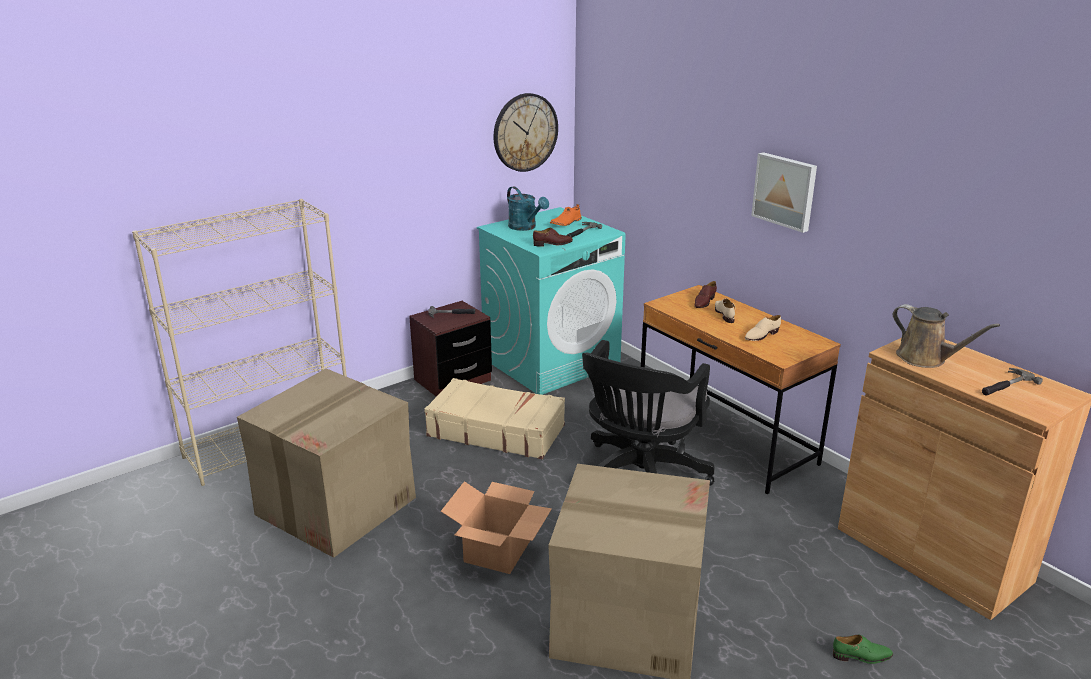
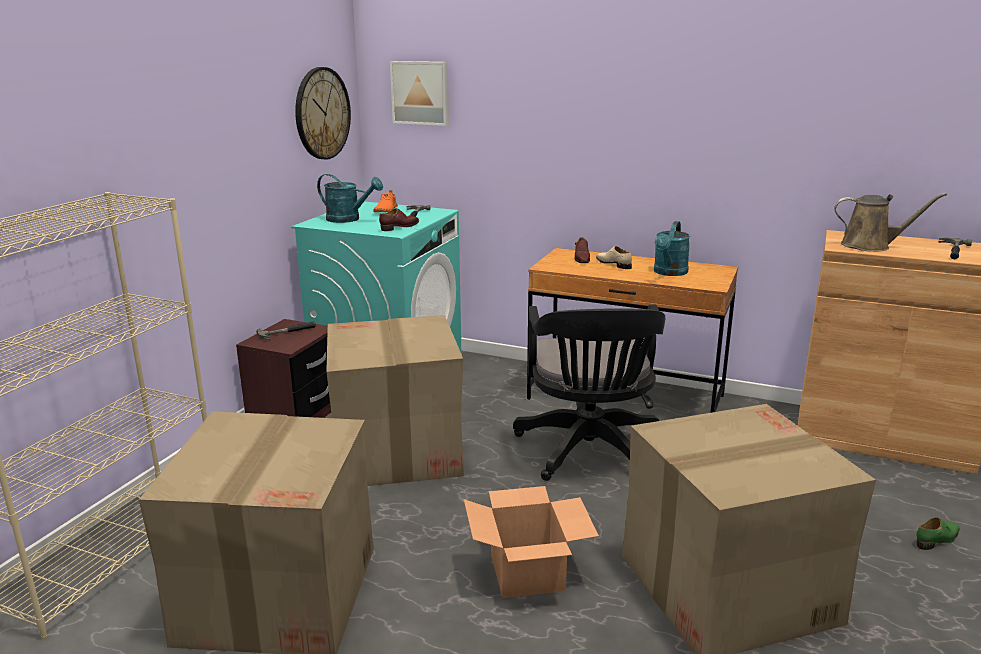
camera: 30 degrees left, 5 degrees down
beige suitcase [424,378,565,459] -> cardboard box [326,315,464,486]
beige shoe [745,315,781,341] -> turquoise watering can [654,221,690,276]
picture [751,152,817,233] -> picture moved to [390,61,449,126]

